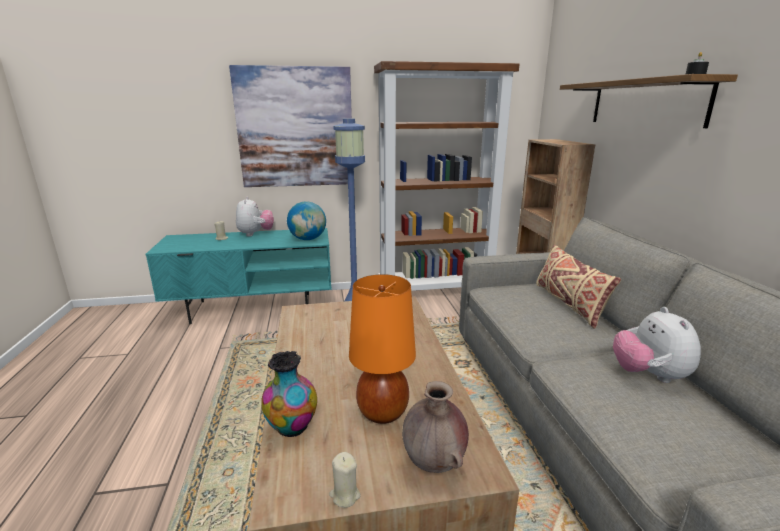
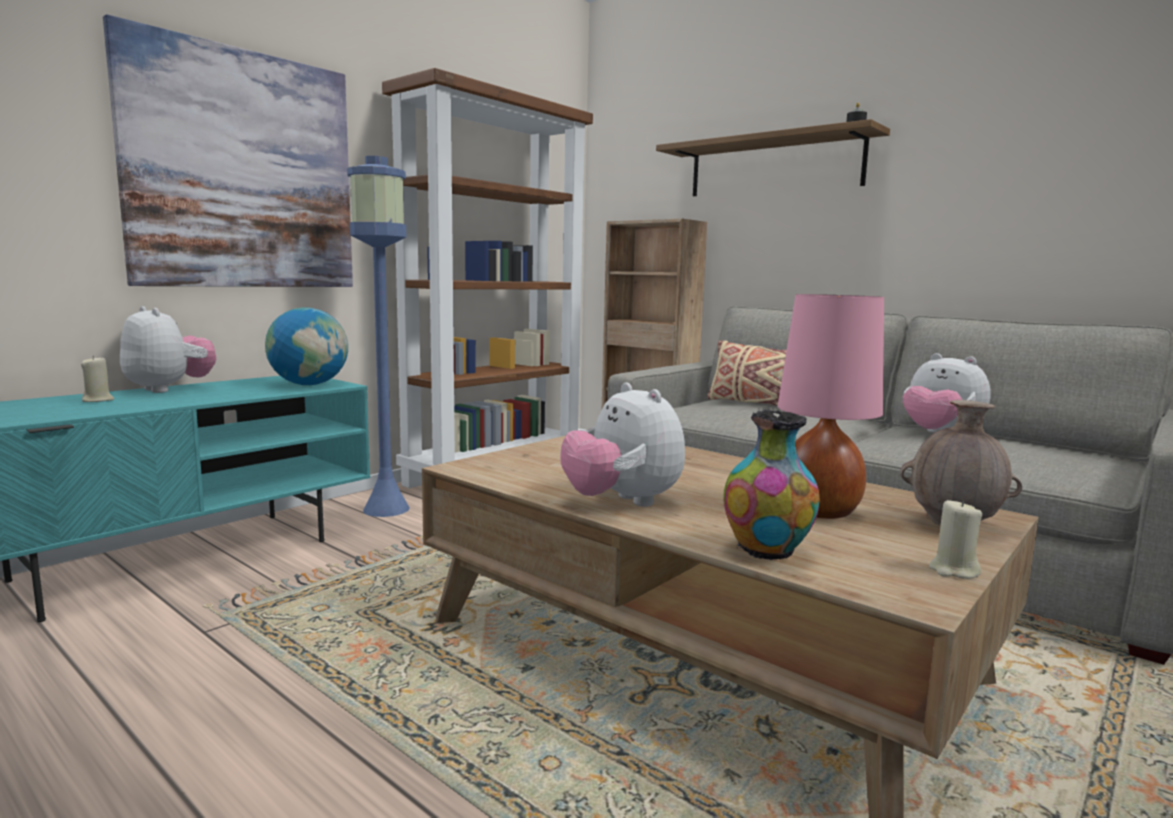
camera: 40 degrees left, 10 degrees down
orange table lamp [349,274,416,424] -> pink table lamp [778,294,884,519]
none -> plush toy [560,382,685,506]

